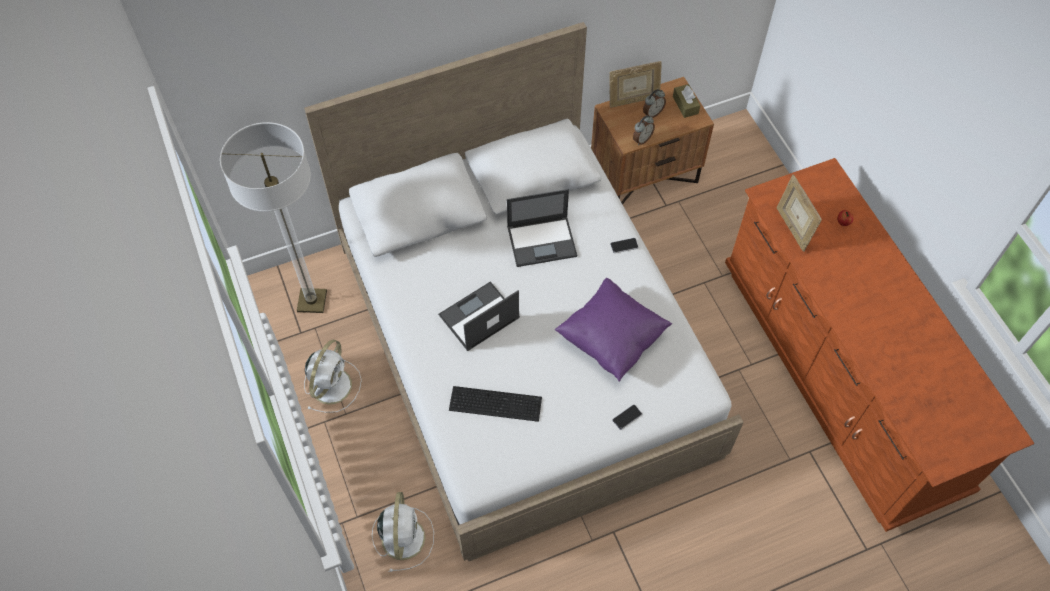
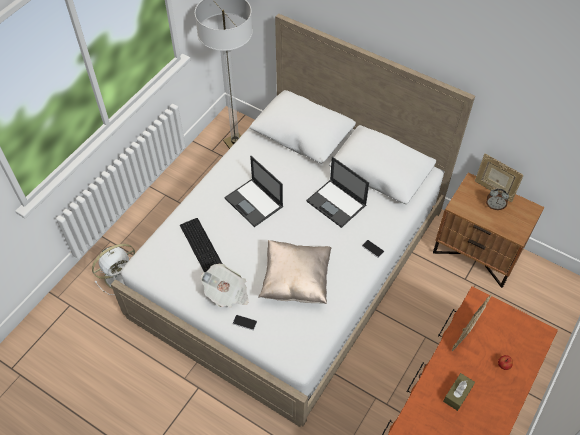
camera: 55 degrees right, 5 degrees down
white fan [304,339,362,413] -> none
laptop [438,281,520,351] -> laptop turned 150 degrees counterclockwise [225,156,283,227]
purple pillow [555,278,672,382] -> beige pillow [259,240,331,304]
alarm clock [633,116,655,145] -> none
brown tissue box [673,84,700,118] -> brown tissue box moved to [443,373,475,411]
none -> newspaper [201,264,249,308]

